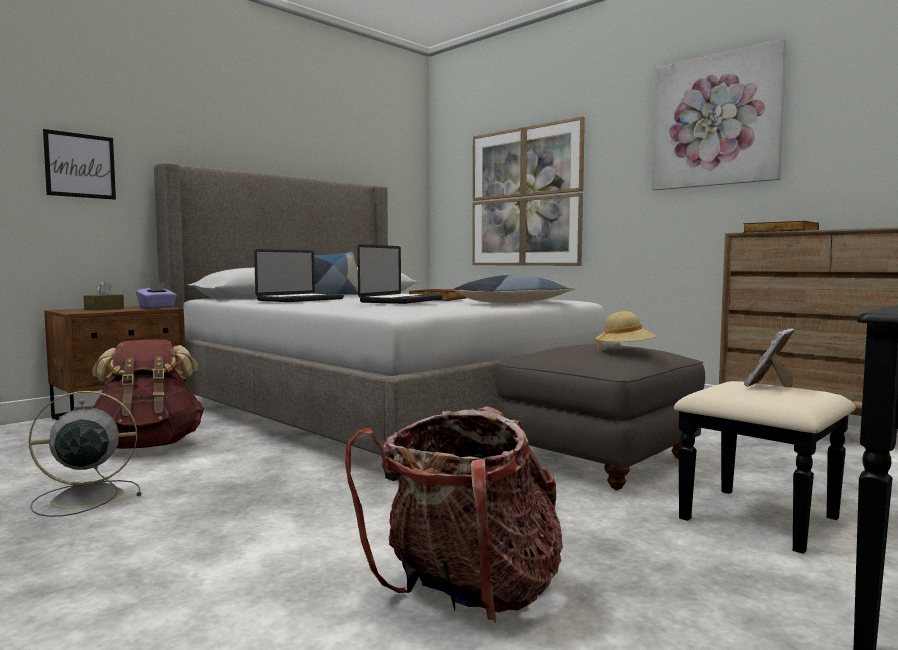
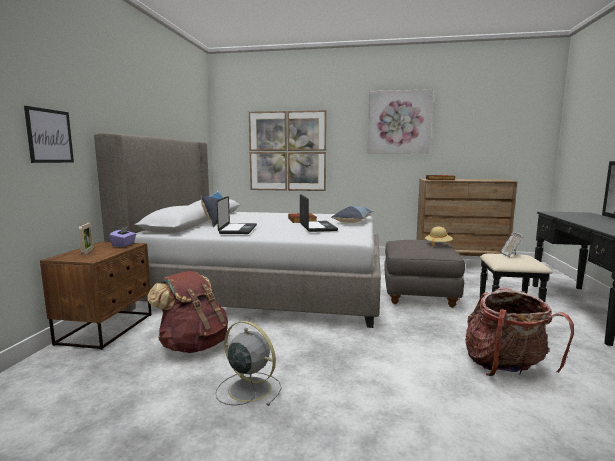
camera: 35 degrees left, 5 degrees up
grey fan [29,391,141,517] -> grey fan turned 90 degrees clockwise [215,321,282,406]
brown tissue box [83,281,124,310] -> picture frame [78,223,94,255]

